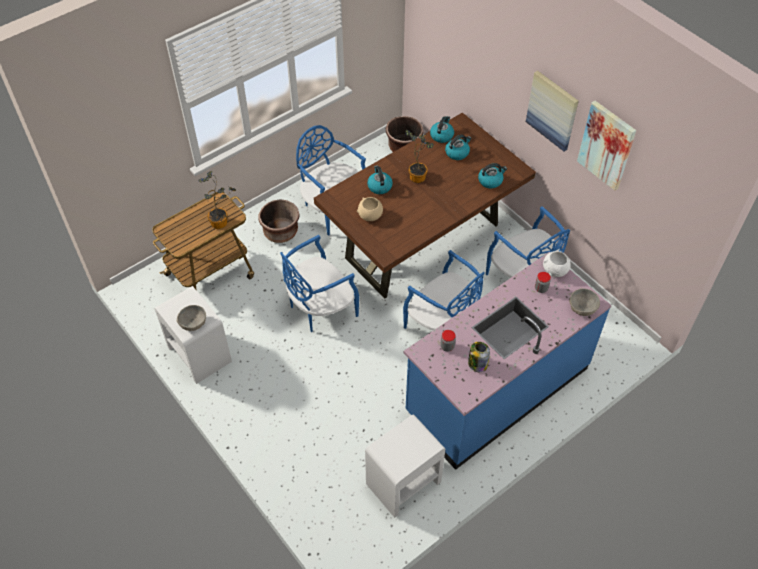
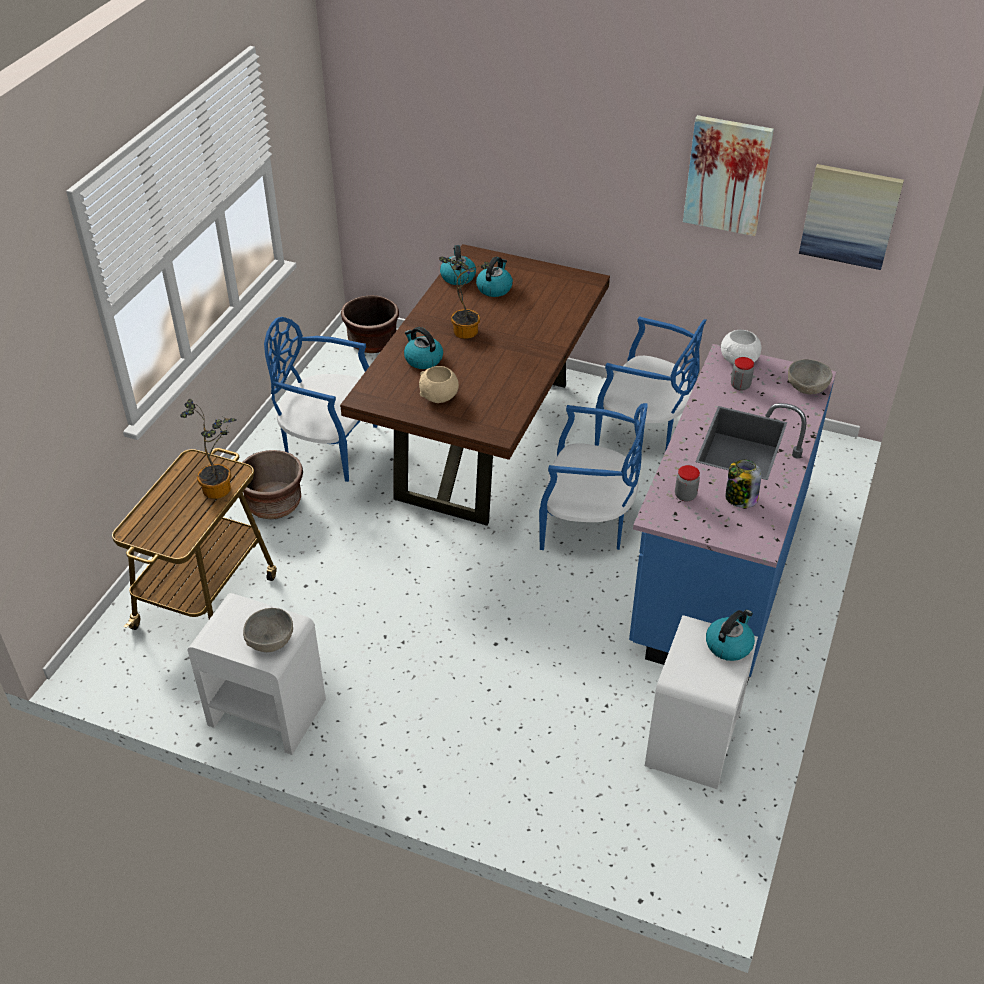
camera: 30 degrees left, 10 degrees down
blue chair [280,235,359,332] -> none
kettle [478,163,507,189] -> kettle moved to [706,609,755,661]
picture [526,71,579,152] -> picture moved to [799,164,904,270]

